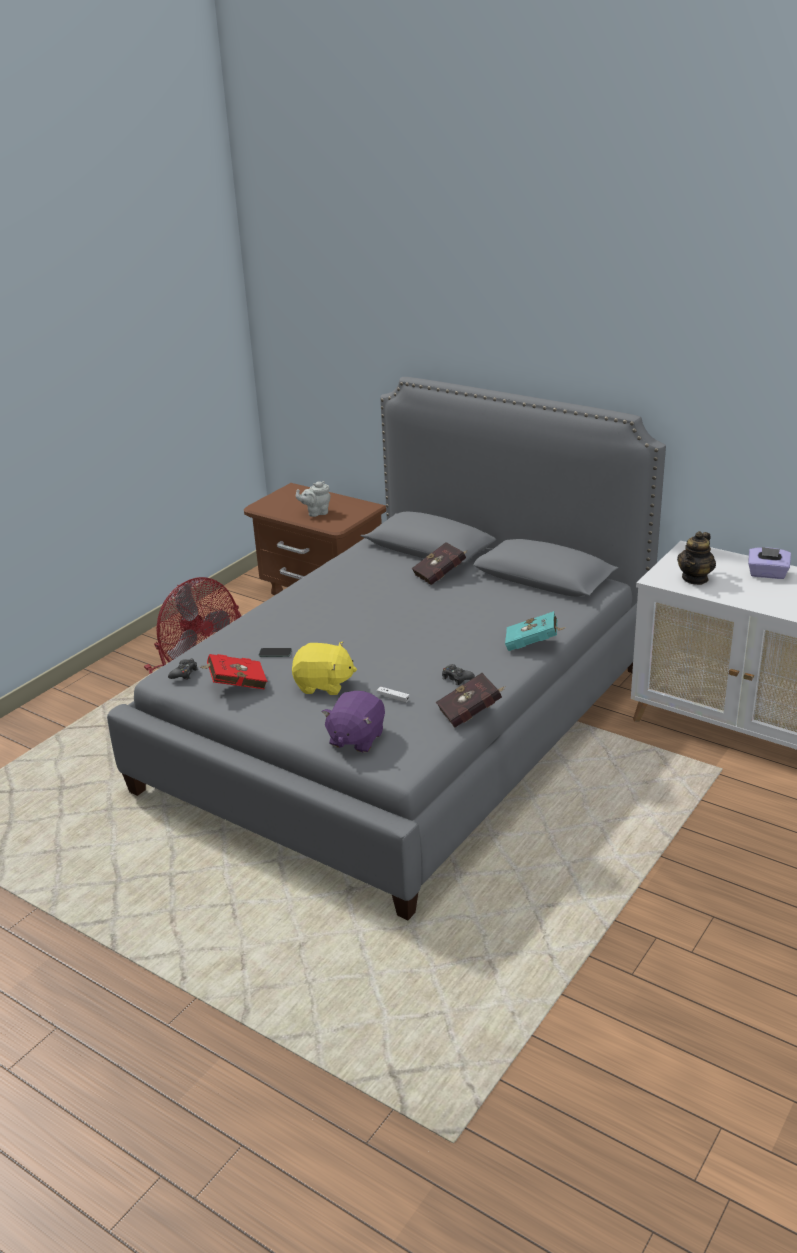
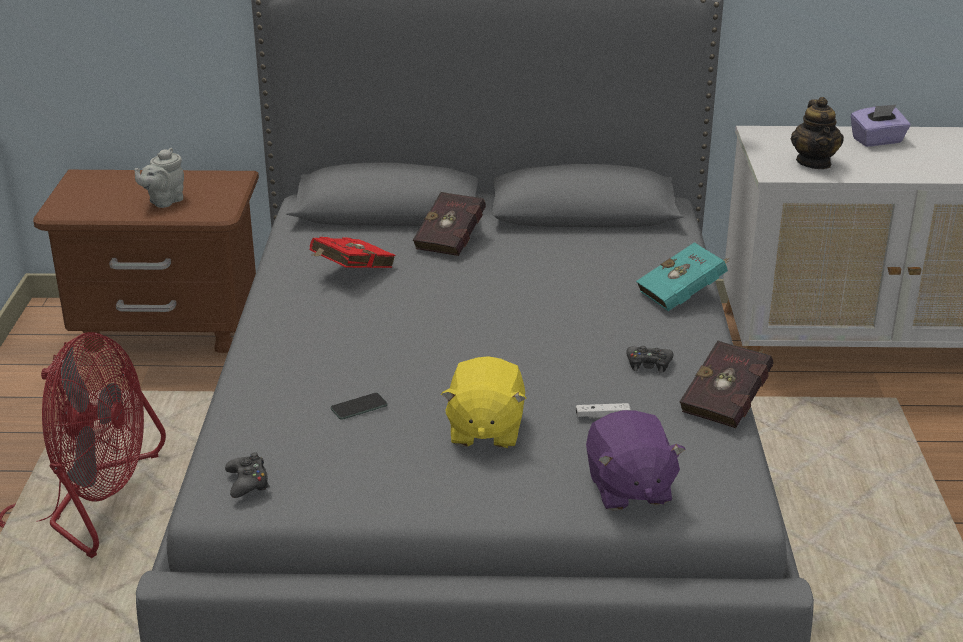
camera: 35 degrees left, 0 degrees up
red book [201,654,267,689] -> red book moved to [310,237,395,268]
yellow plush toy [292,641,357,695] -> yellow plush toy turned 120 degrees clockwise [441,356,526,448]

